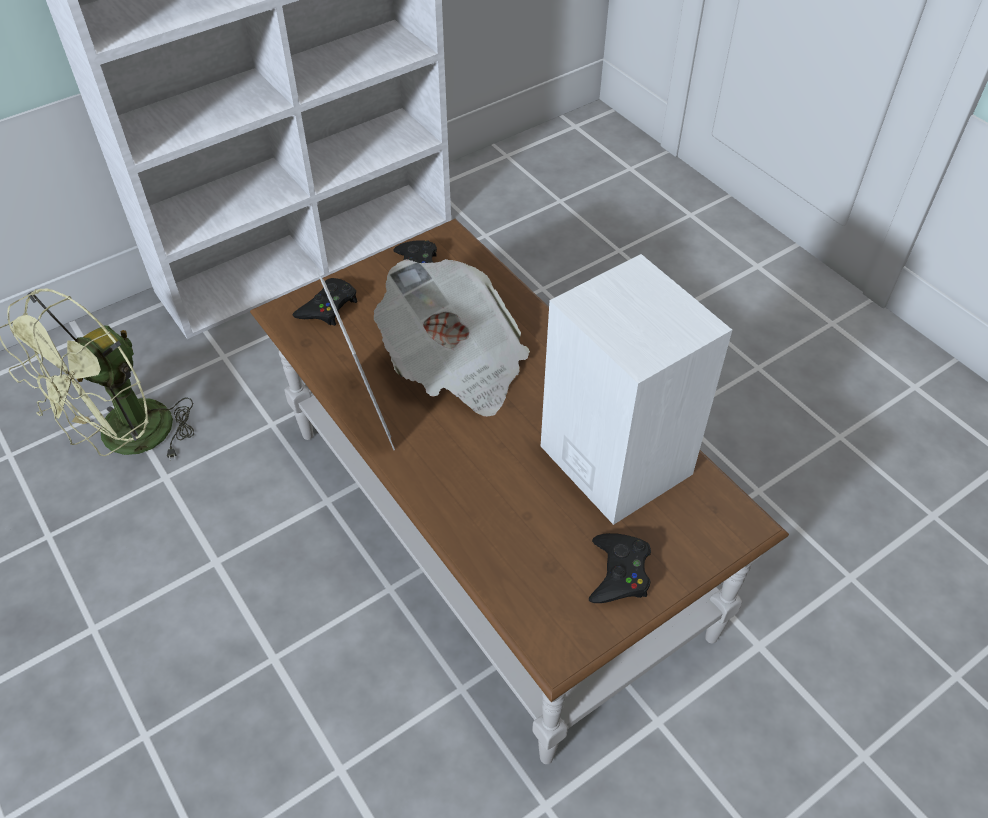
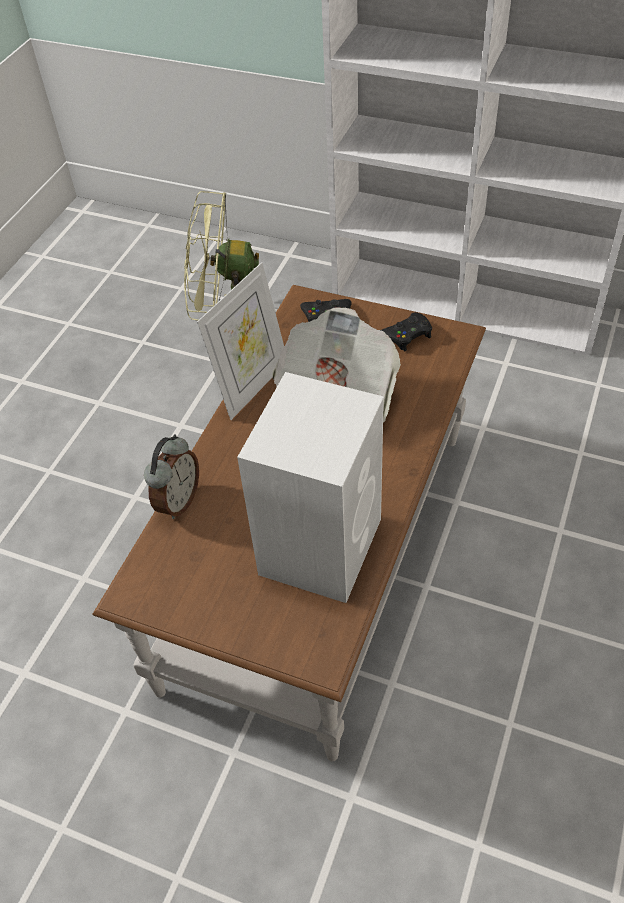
camera: 60 degrees right, 0 degrees up
black game controller [589,533,651,603] -> none
none -> alarm clock [144,435,199,519]

